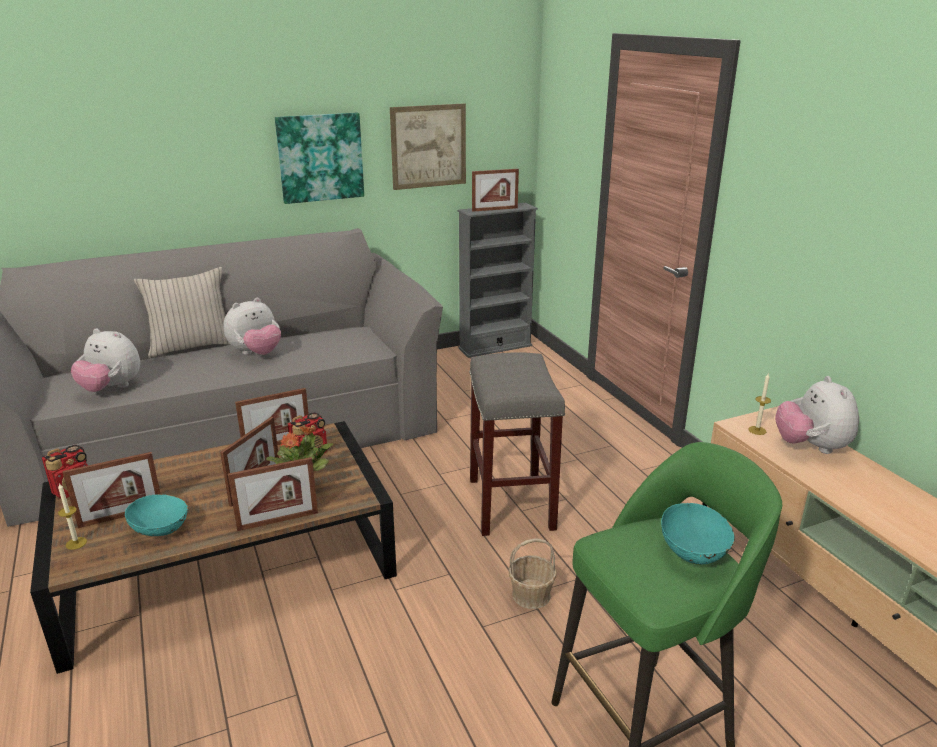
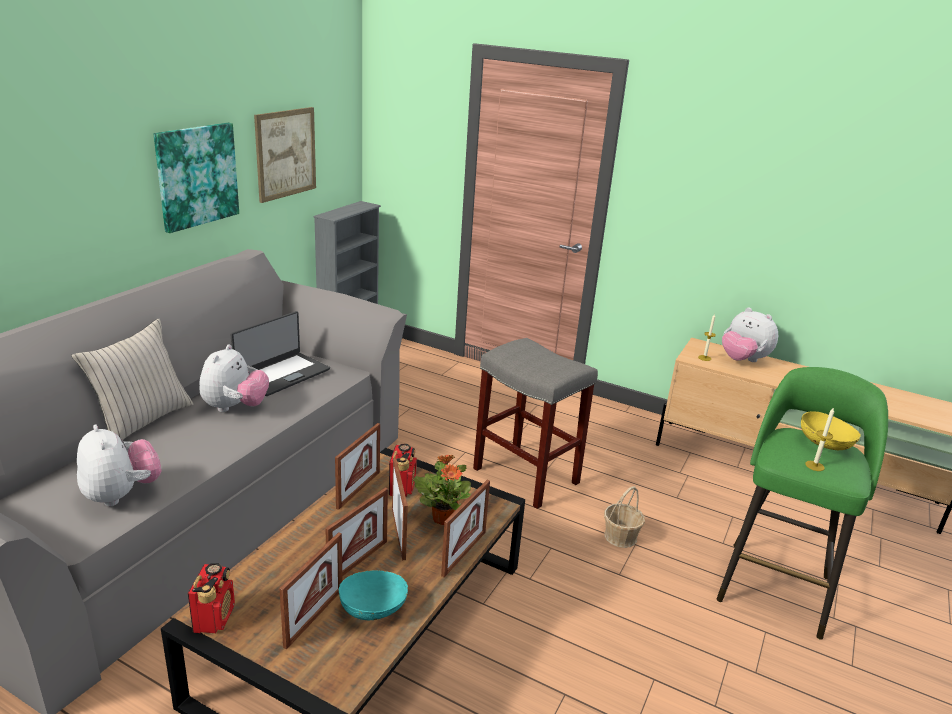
camera: 40 degrees left, 0 degrees up
candle [58,483,87,550] -> candle moved to [805,407,834,471]
plush toy [71,328,140,392] -> plush toy turned 105 degrees counterclockwise [77,424,162,506]
picture frame [472,169,519,212] -> picture frame moved to [325,488,388,576]
turquoise bowl [661,502,735,564] -> yellow bowl [801,411,861,450]
none -> laptop [230,311,330,396]

